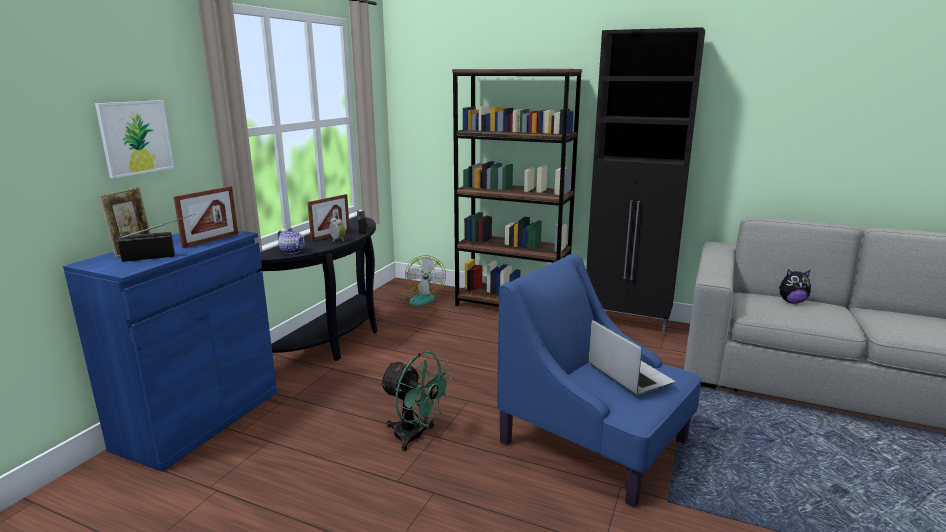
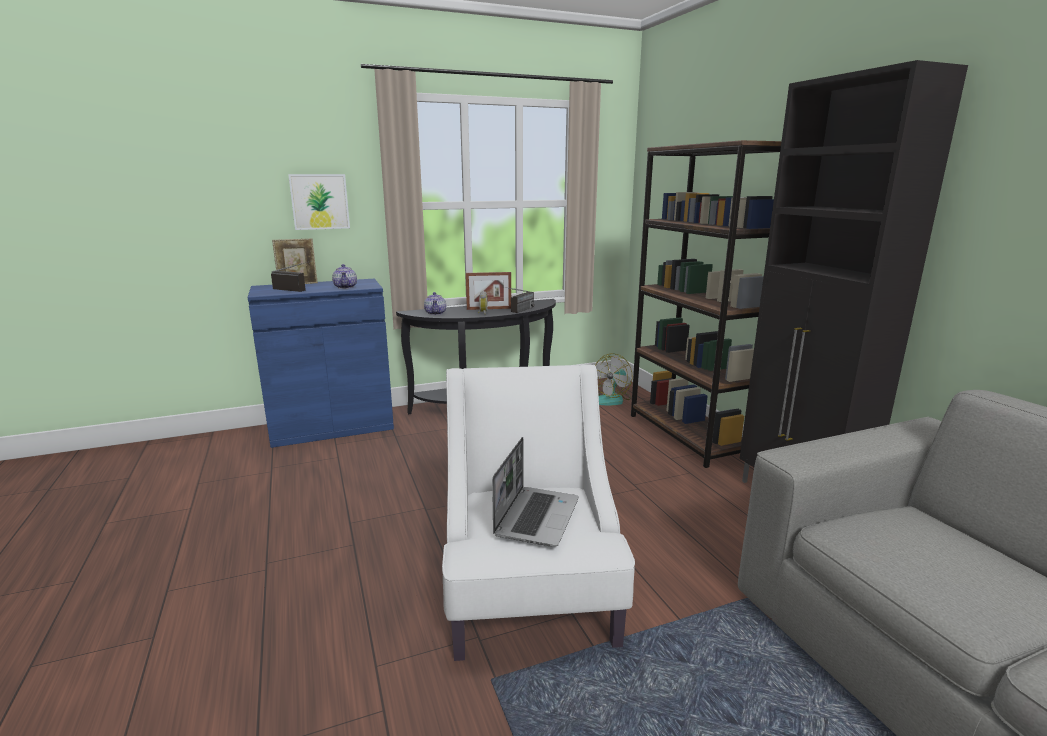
camera: 45 degrees right, 0 degrees up
picture frame [174,186,238,248] -> teapot [332,264,357,289]
green fan [379,351,453,451] -> none
blue armchair [497,254,702,508] -> white armchair [442,364,635,661]
plush toy [779,269,811,304] -> none

